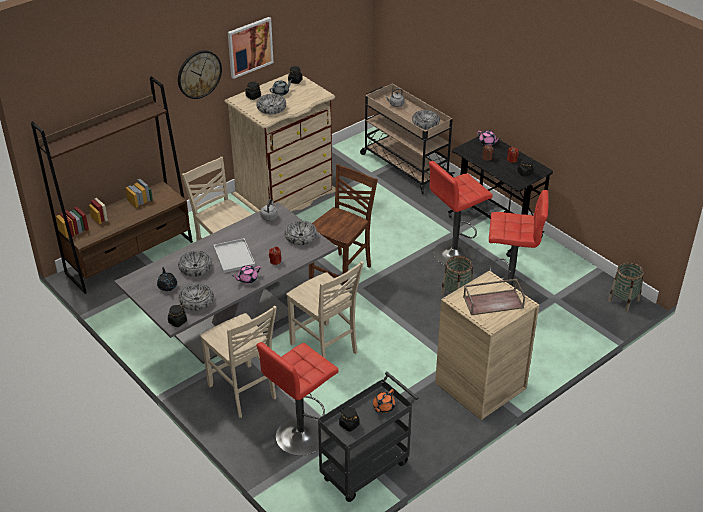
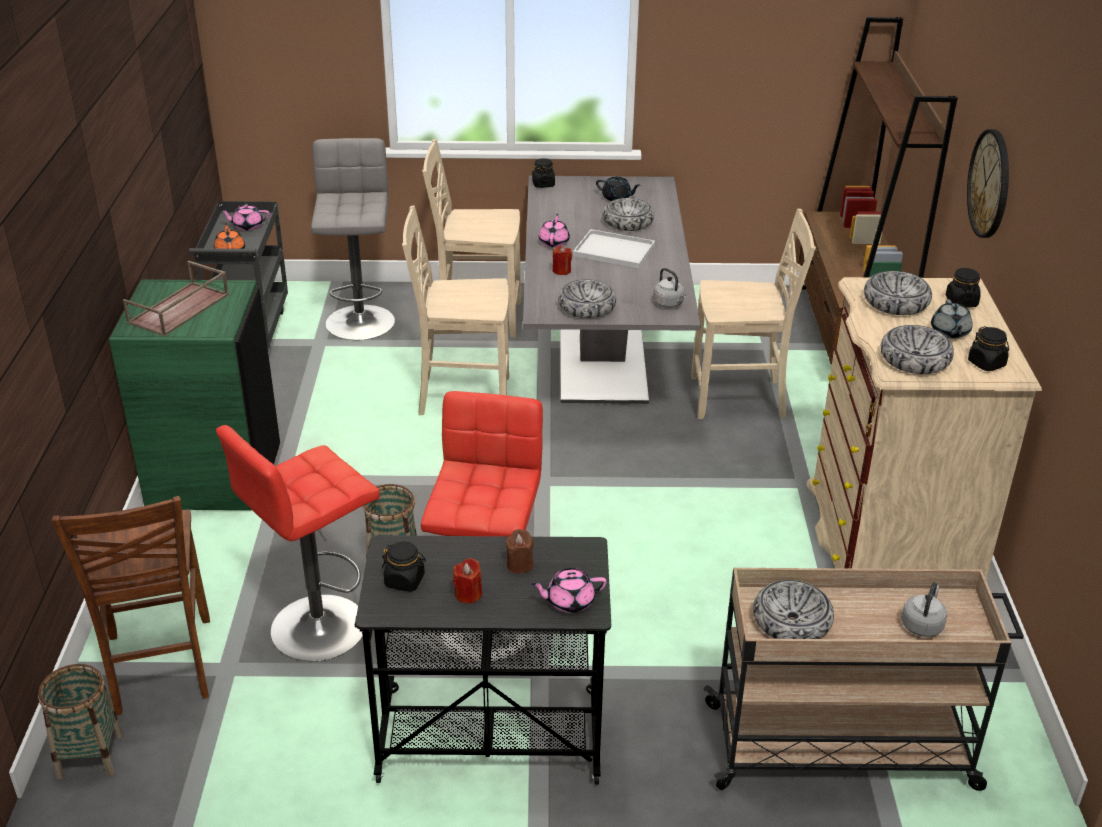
camera: 130 degrees right, 5 degrees down
bowl [179,283,214,311] -> bowl moved to [880,325,954,374]
picture [228,17,274,79] -> none
red stool [256,342,339,456] -> grey stool [311,138,395,340]
brown chair [309,164,378,290] -> brown chair moved to [52,496,210,715]
black jar [339,407,360,432] -> pink teapot [221,204,270,231]
beige cabinet [435,271,539,420] -> green cabinet [109,279,280,510]

